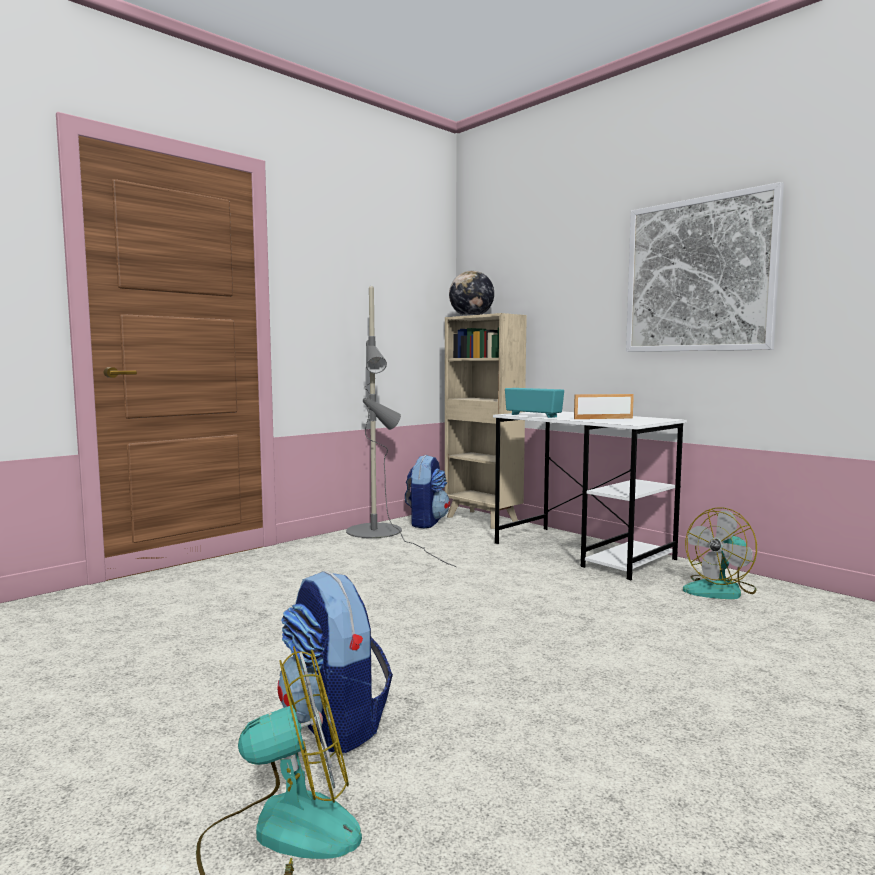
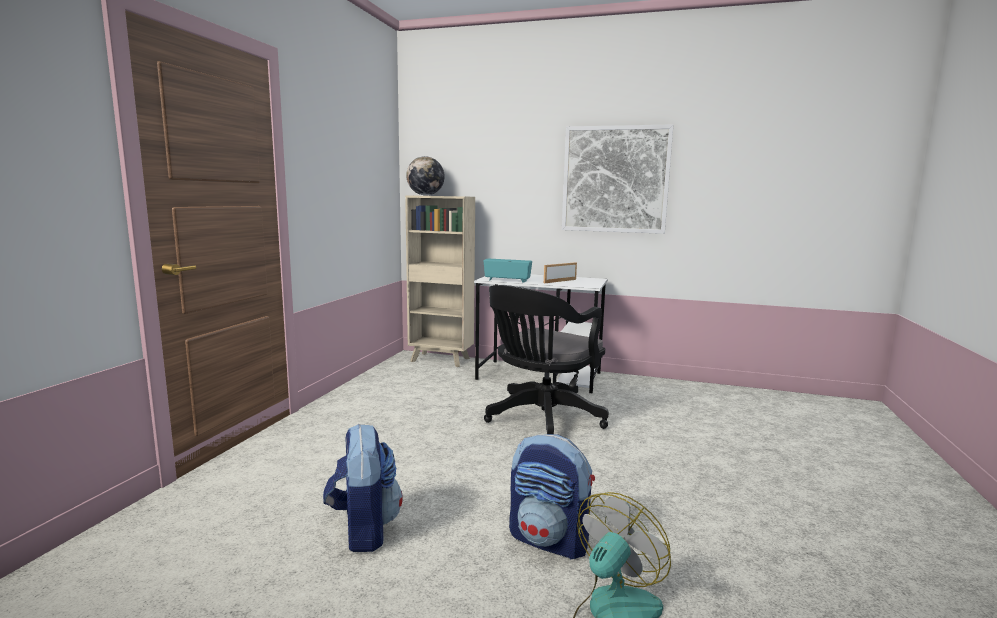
camera: 30 degrees left, 5 degrees up
grey floor lamp [346,286,456,567] -> none
backpack [405,455,450,528] -> backpack moved to [323,424,403,552]
fan [683,507,757,599] -> none
none -> black office chair [484,285,609,434]

